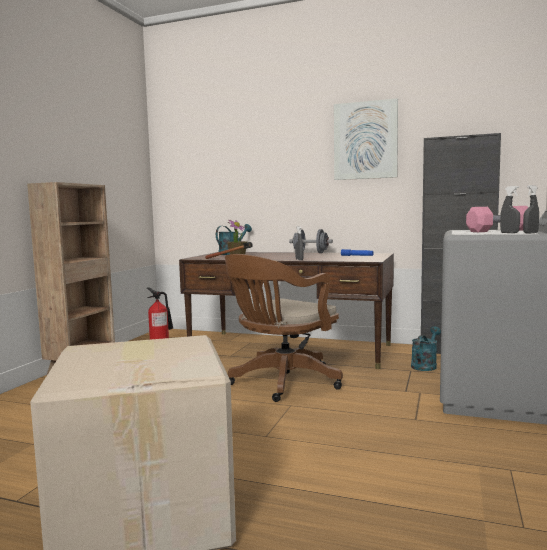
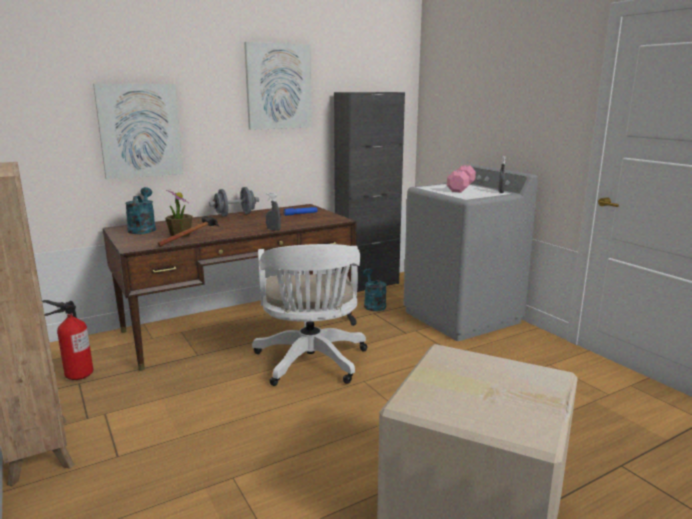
camera: 50 degrees left, 10 degrees up
brown office chair [225,254,343,402] -> white office chair [252,244,367,386]
grey spray bottle [500,186,520,233] -> none
none -> picture [93,84,183,180]

